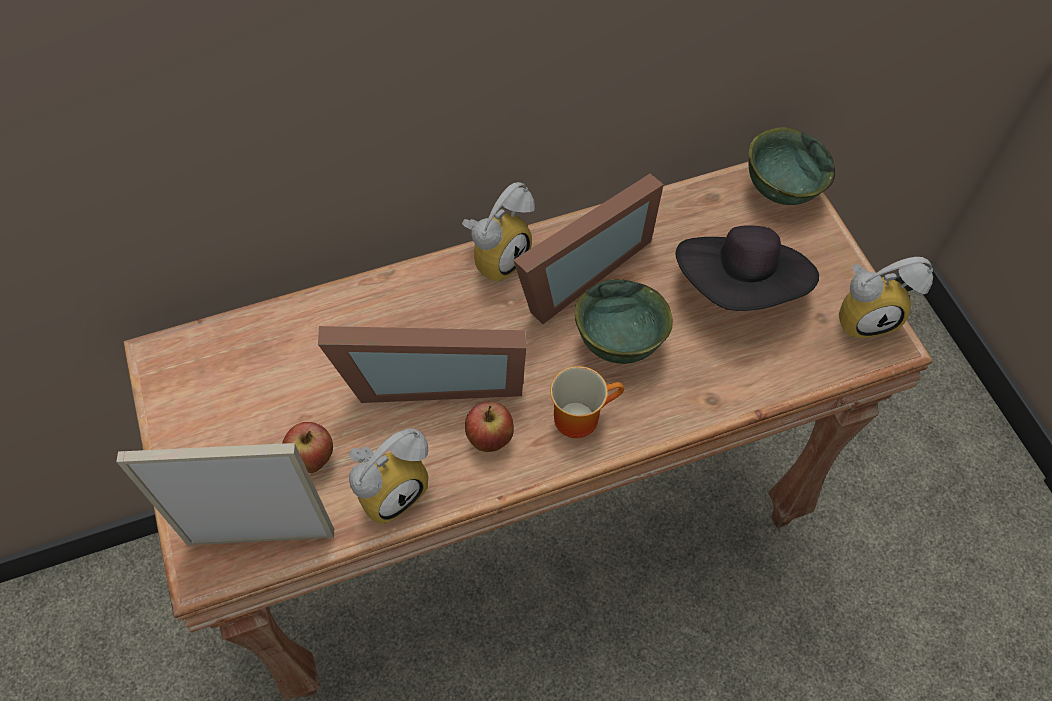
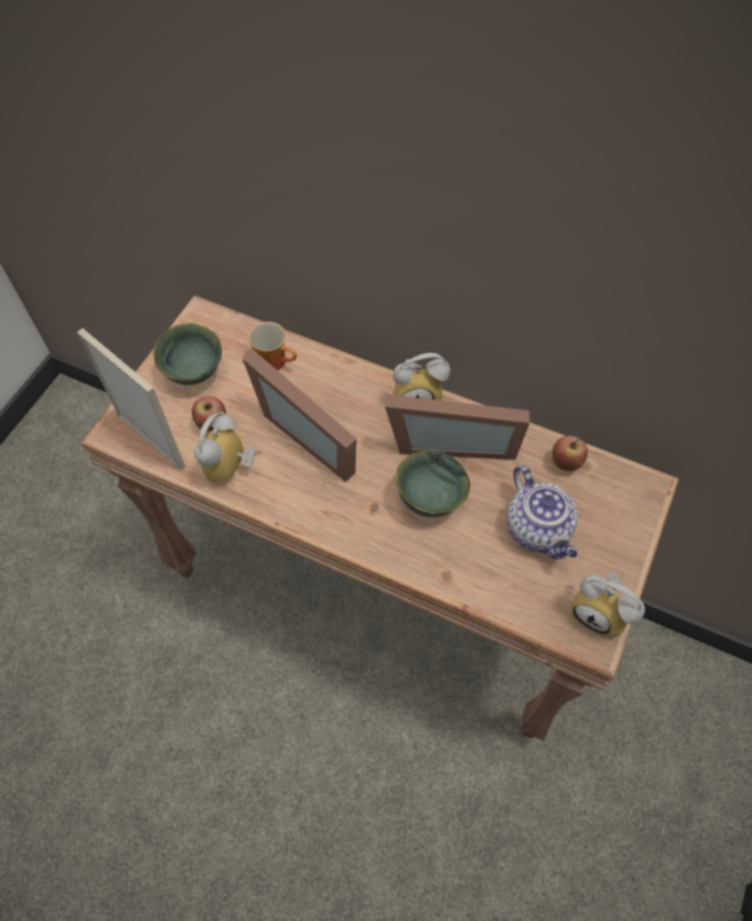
camera: 45 degrees right, 0 degrees up
alarm clock [349,428,429,524] -> alarm clock turned 105 degrees clockwise [194,412,255,487]
apple [465,402,514,452] -> apple moved to [552,435,588,471]
mug [550,366,624,438] -> mug moved to [248,322,297,371]
black hat [675,225,819,311] -> teapot [507,465,578,559]
green bowl [749,127,835,205] -> green bowl moved to [153,323,222,385]

